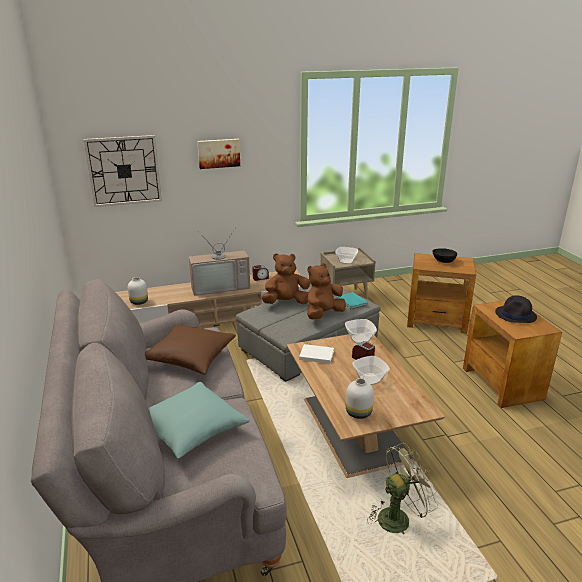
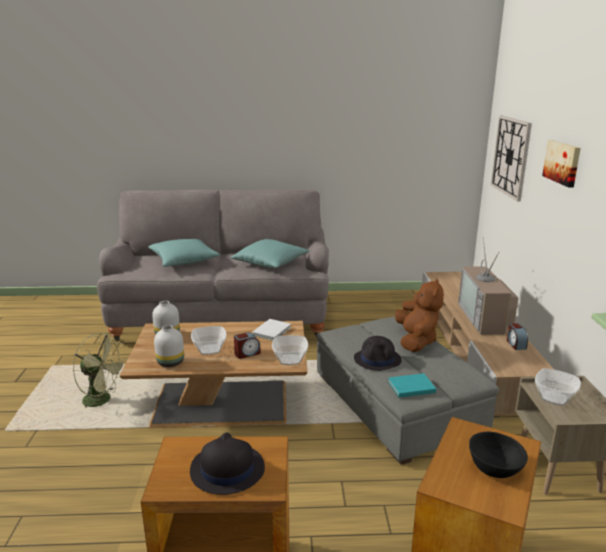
camera: 105 degrees right, 5 degrees down
white vase [128,277,148,305] -> white vase moved to [154,325,184,367]
brown pillow [145,324,236,375] -> turquoise pillow [231,239,310,268]
brown plush toy [307,263,346,320] -> black hat [354,336,402,371]
green fan [367,443,438,536] -> green fan turned 60 degrees counterclockwise [73,333,127,413]

